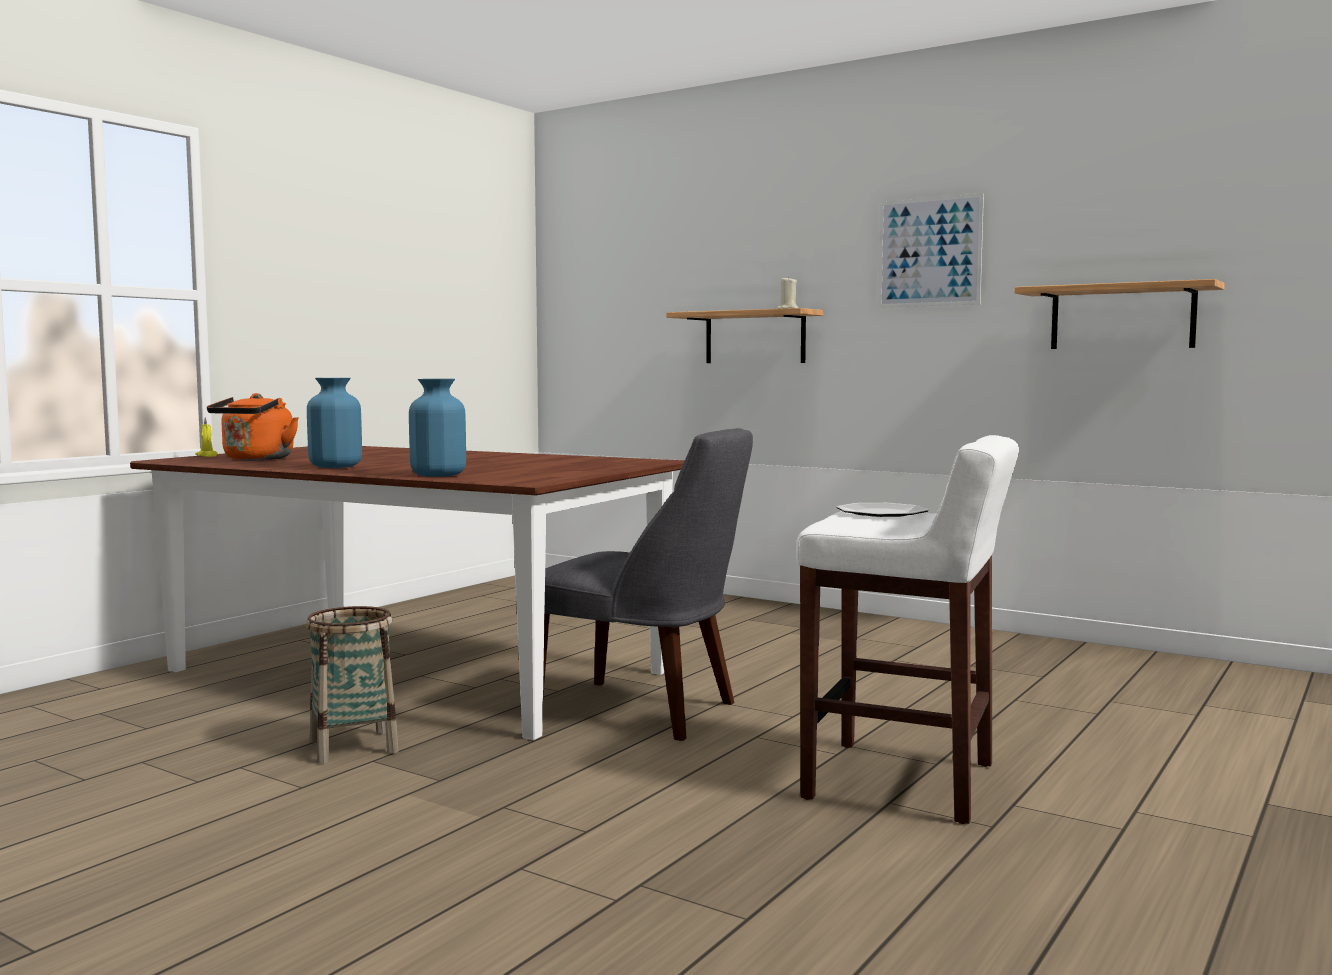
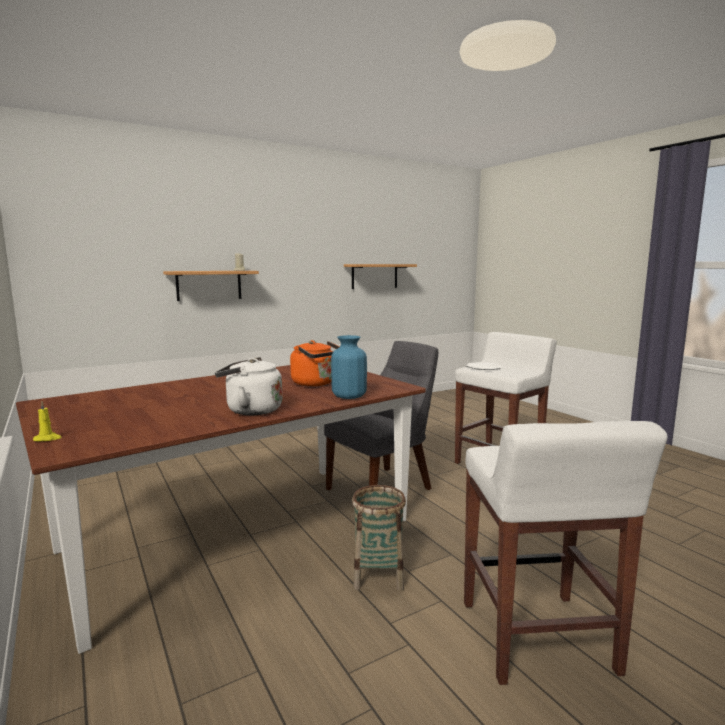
camera: 65 degrees left, 5 degrees up
orange kettle [207,393,299,460] -> orange kettle moved to [290,340,339,386]
blue vase [307,378,362,468] -> white kettle [215,357,282,415]
picture [878,193,984,308] -> none
none -> white stool [464,421,668,685]

